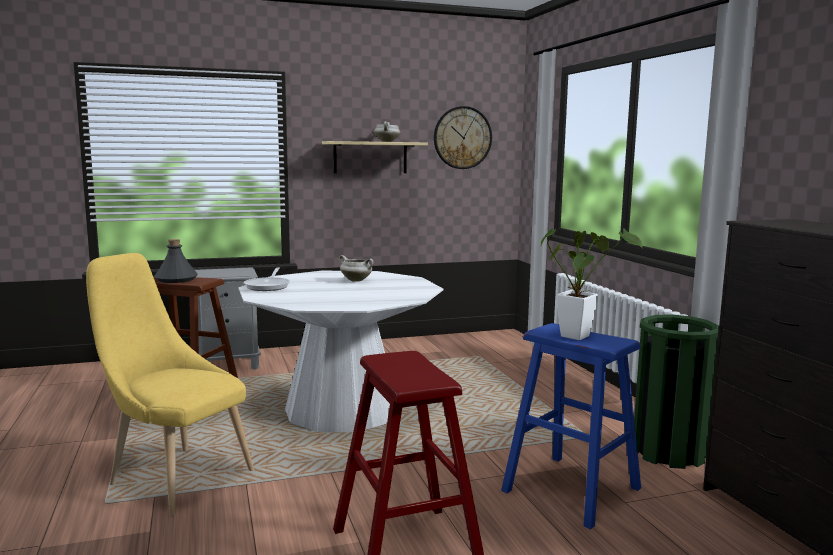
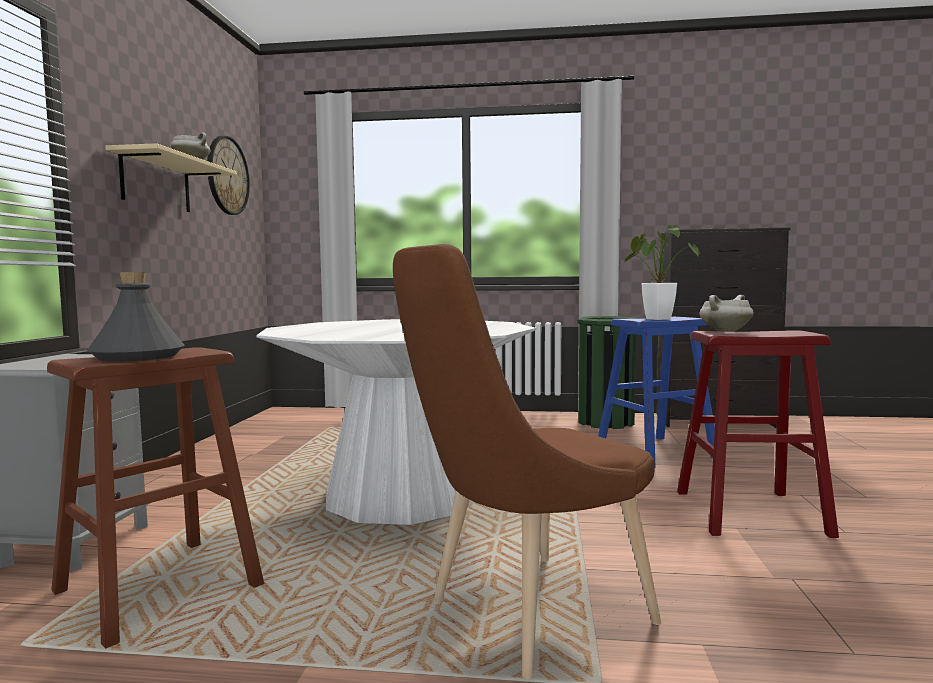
camera: 65 degrees left, 5 degrees down
yellow chair [86,253,254,515] -> brown chair [393,244,661,679]
frying pan [244,267,290,291] -> none
white cooking pot [339,255,373,281] -> white cooking pot moved to [700,295,754,332]

